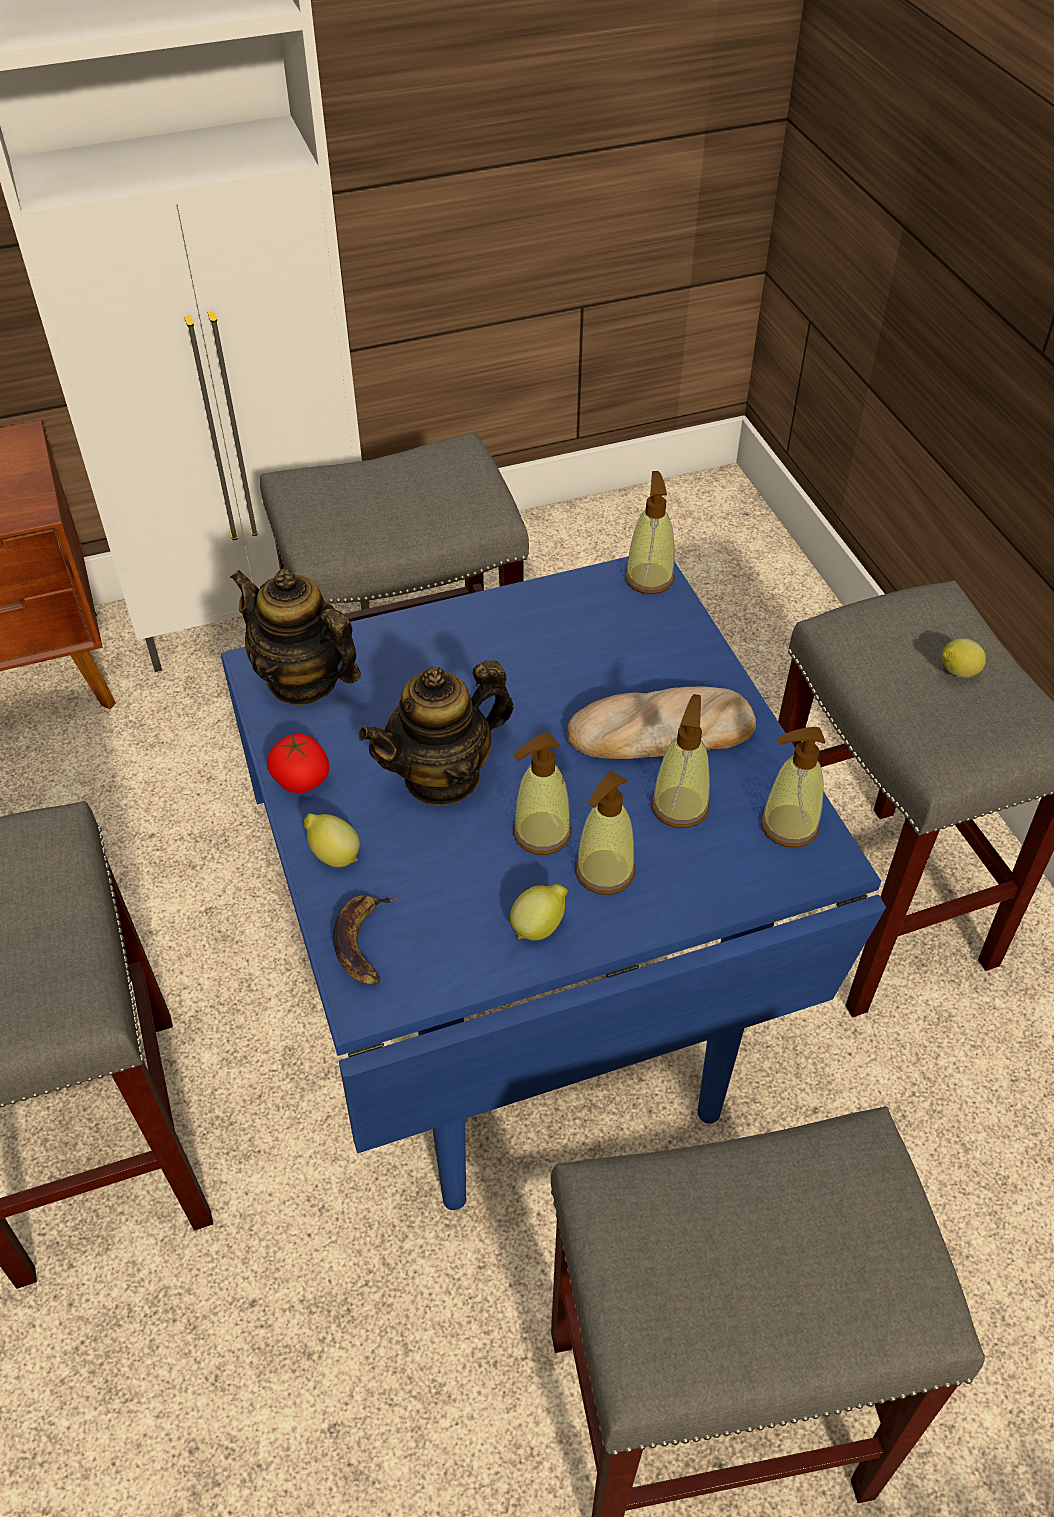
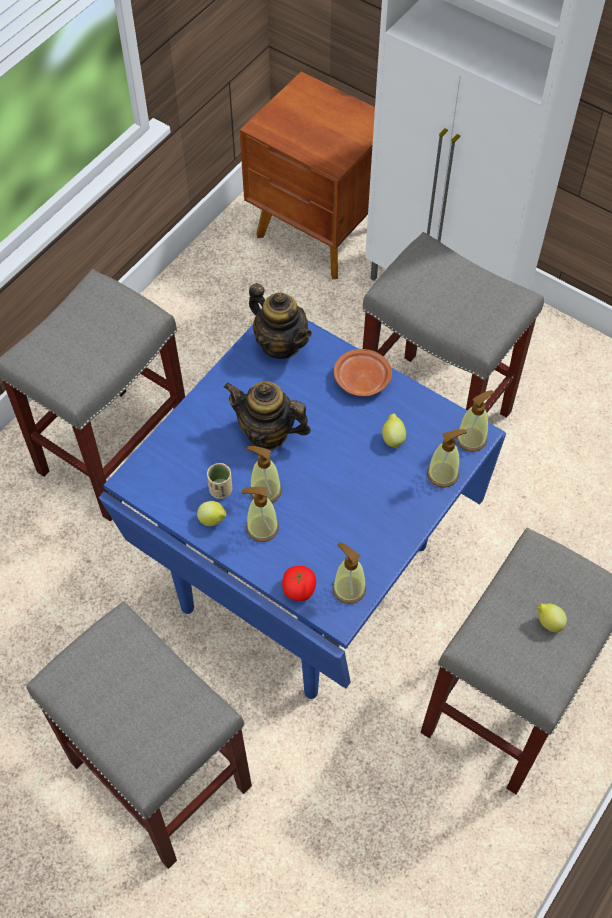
camera: 55 degrees right, 10 degrees up
teapot [230,569,361,705] -> teapot turned 135 degrees clockwise [249,283,312,359]
tomato [267,734,329,793] -> tomato moved to [282,566,316,601]
lemon [304,813,360,867] -> lemon moved to [382,413,406,449]
banana [333,895,397,985] -> none
bread [567,687,756,759] -> none
soap dispenser [651,694,710,828] -> soap dispenser moved to [427,429,467,488]
none -> beige cup [207,463,232,499]
none -> brown plate [334,349,392,397]

